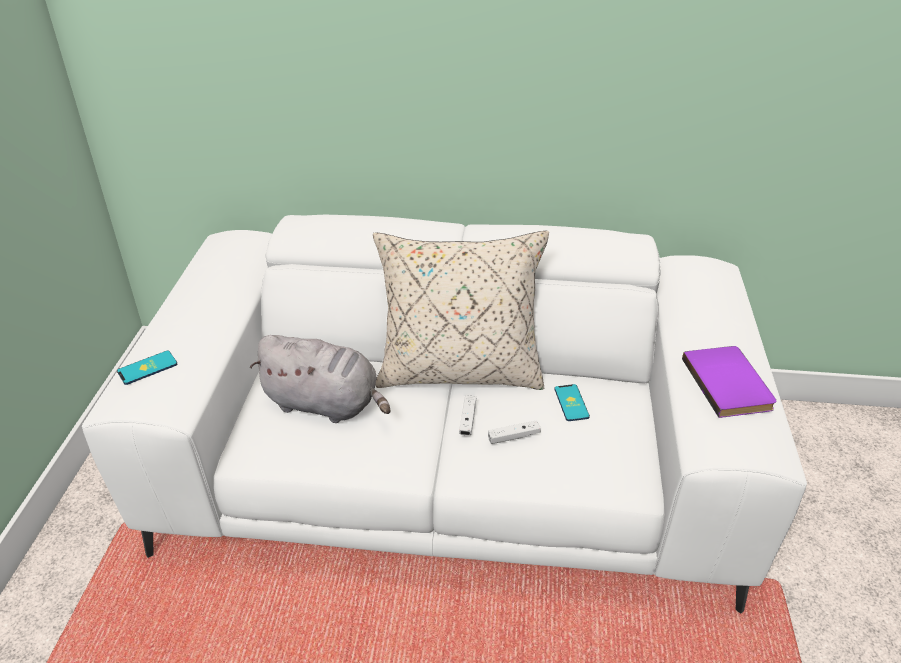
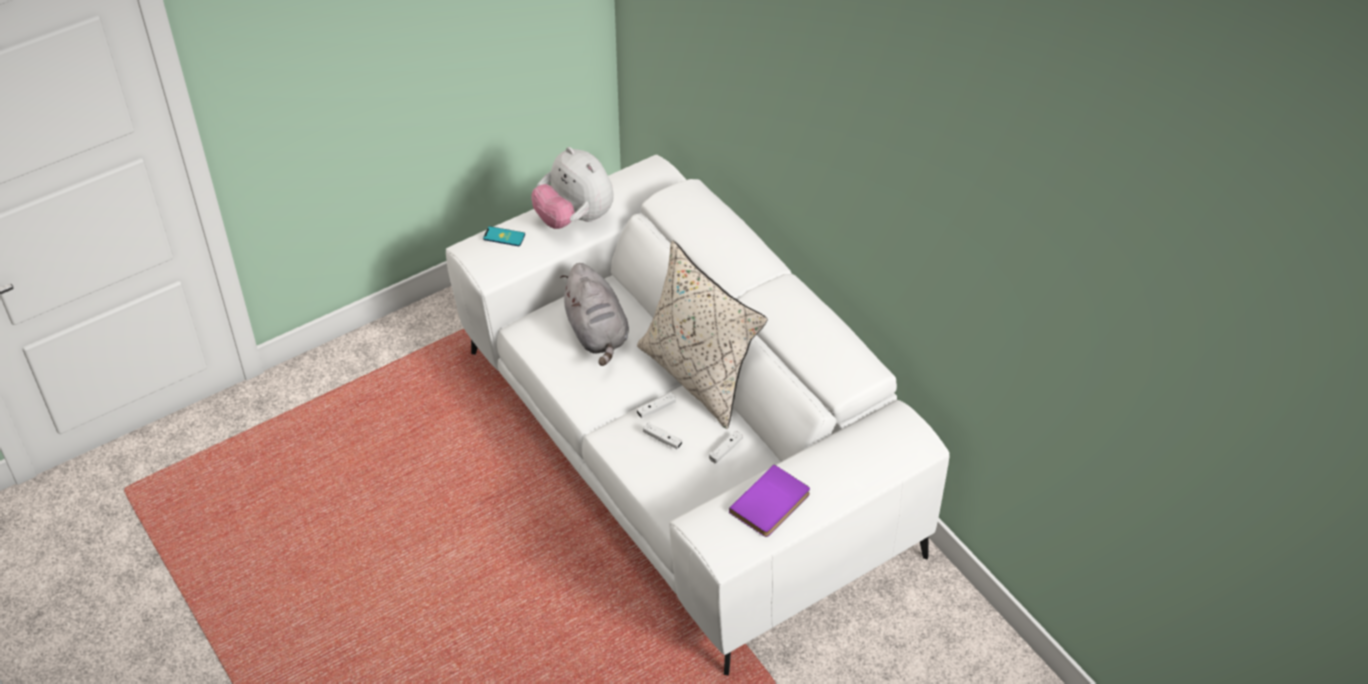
camera: 50 degrees right, 10 degrees up
phone [555,384,590,421] -> white game controller [709,431,743,463]
none -> plush toy [531,147,614,229]

